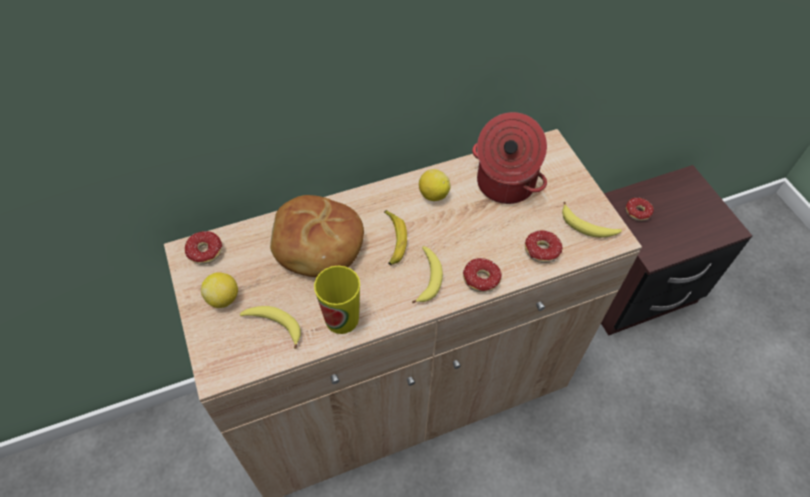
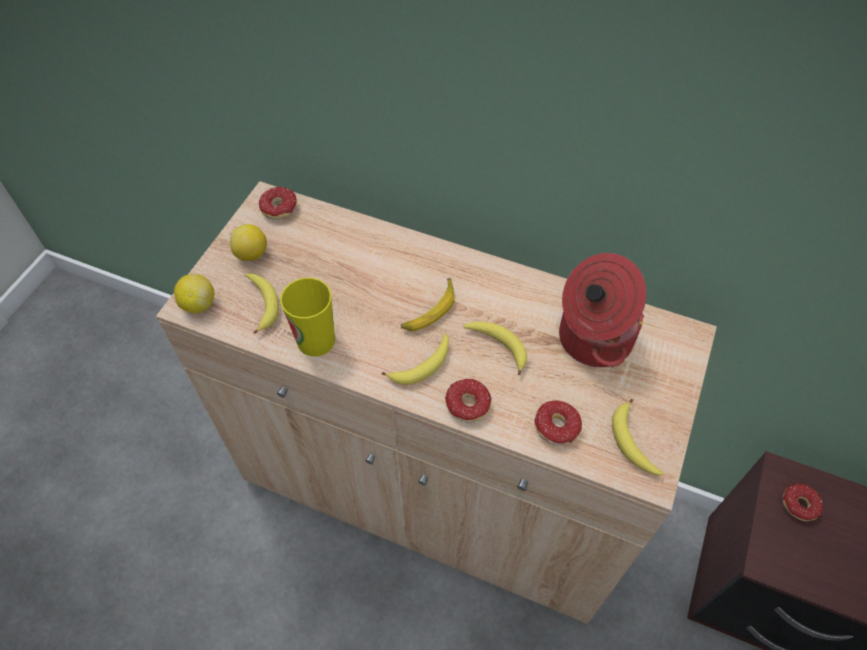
camera: 45 degrees right, 0 degrees up
bread [270,195,364,277] -> none
lemon [419,169,451,201] -> lemon moved to [174,274,214,313]
none -> banana [463,322,527,375]

